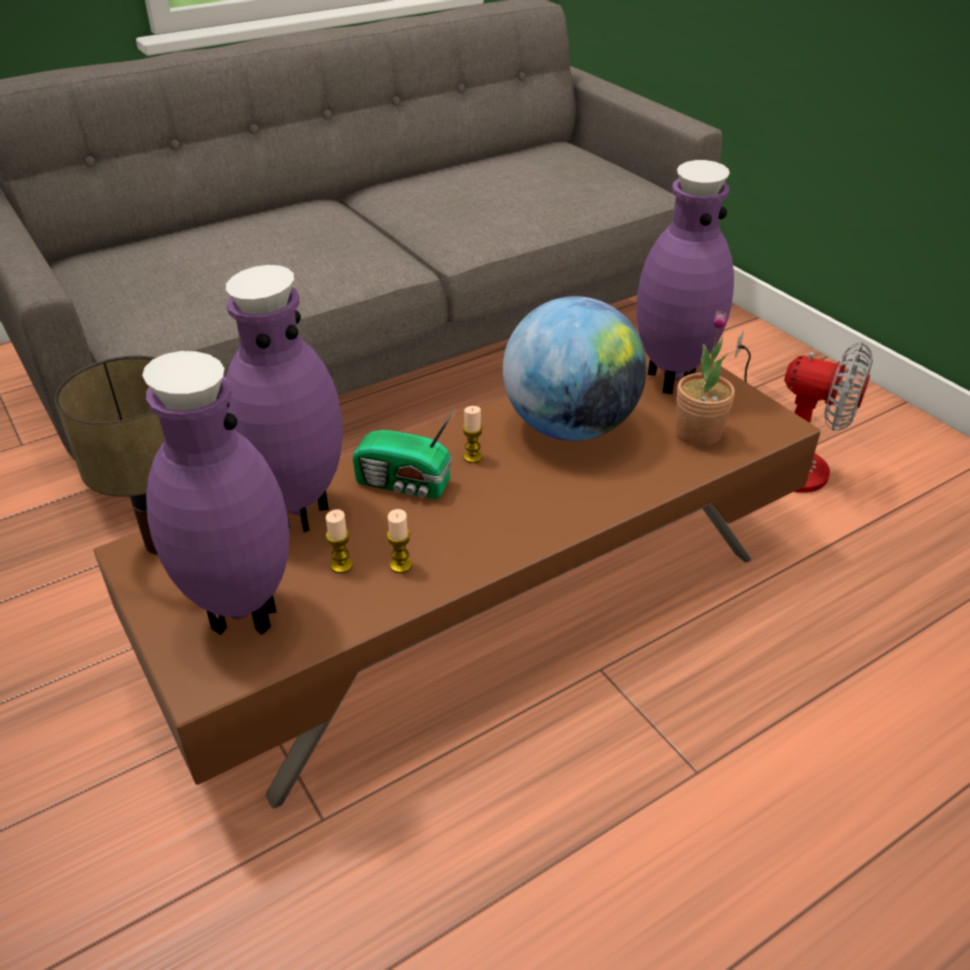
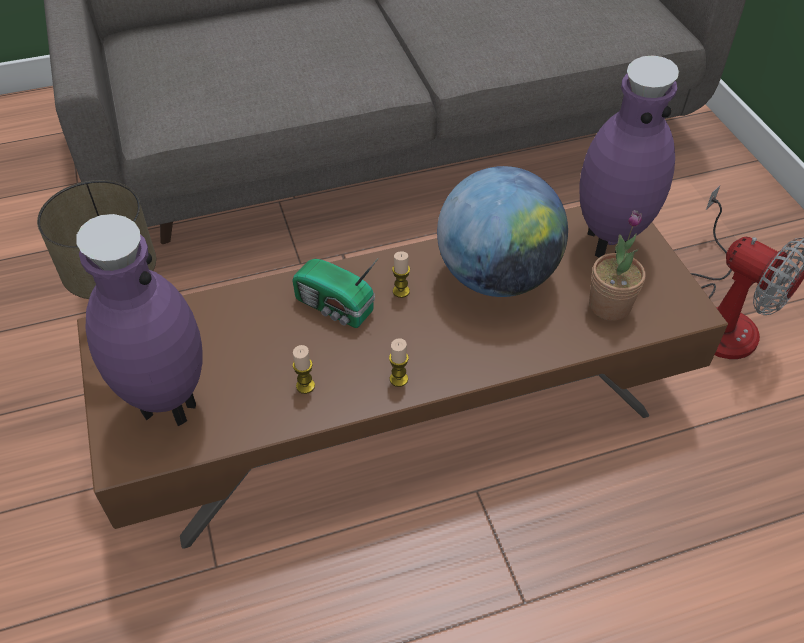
camera: 15 degrees right, 10 degrees up
purple vase [226,265,343,532] -> none
candle [326,509,353,573] -> candle moved to [389,338,409,387]

